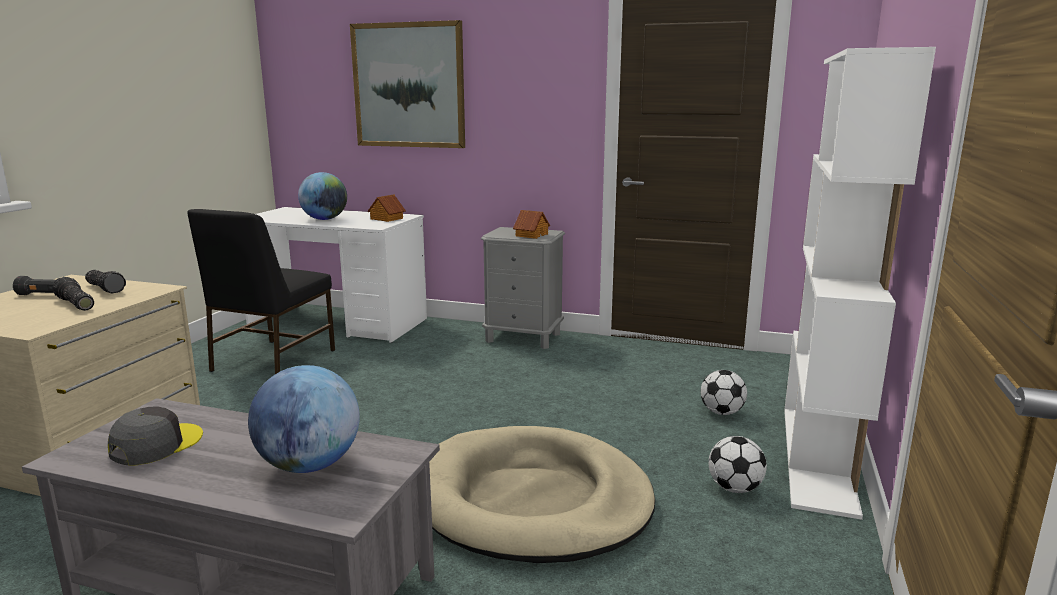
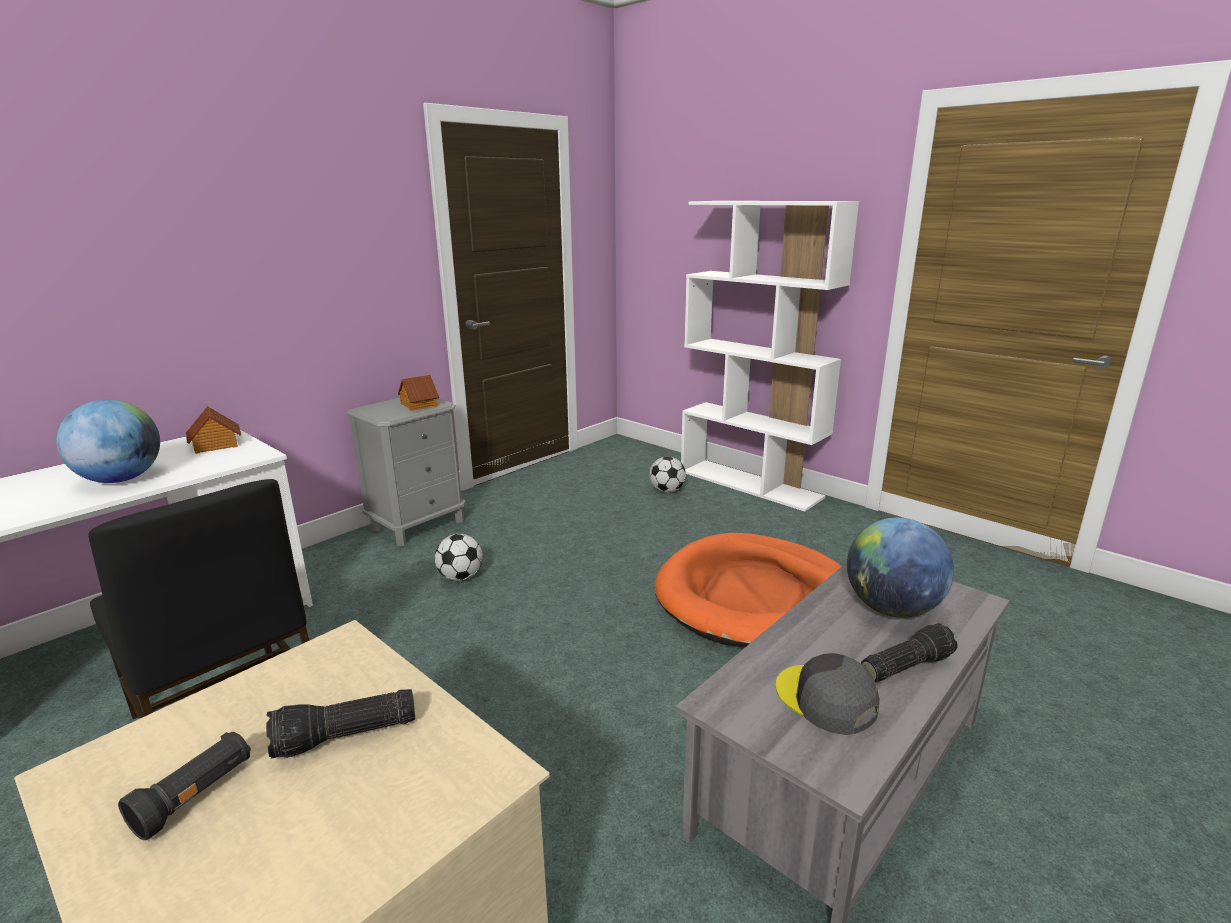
camera: 65 degrees left, 5 degrees up
flashlight [85,270,126,293] -> flashlight moved to [861,623,957,682]
picture [350,20,465,148] -> none
beige dog bed [429,426,655,563] -> orange dog bed [654,533,842,647]
football [708,436,767,493] -> football moved to [435,534,483,581]

